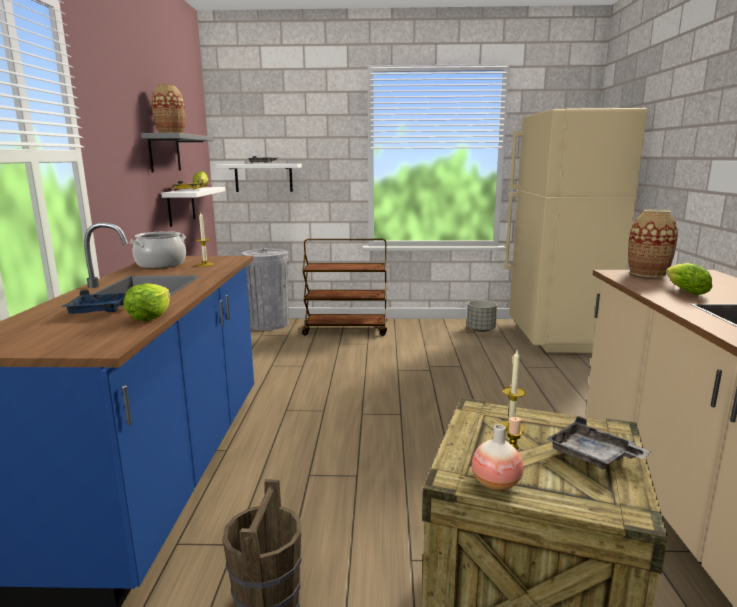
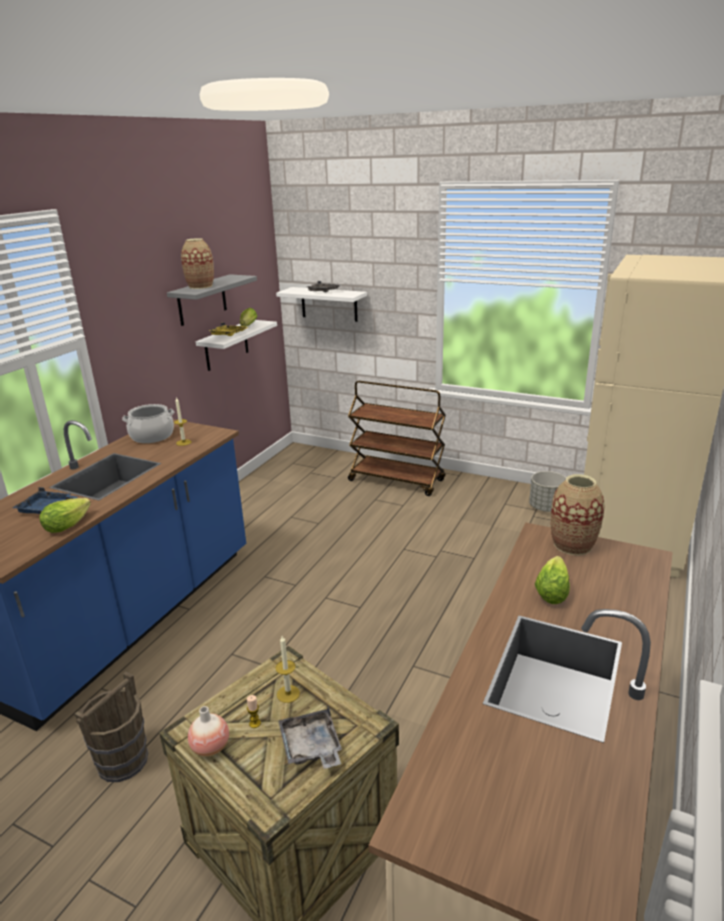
camera: 25 degrees right, 10 degrees up
grey trash can [242,248,289,331] -> none

